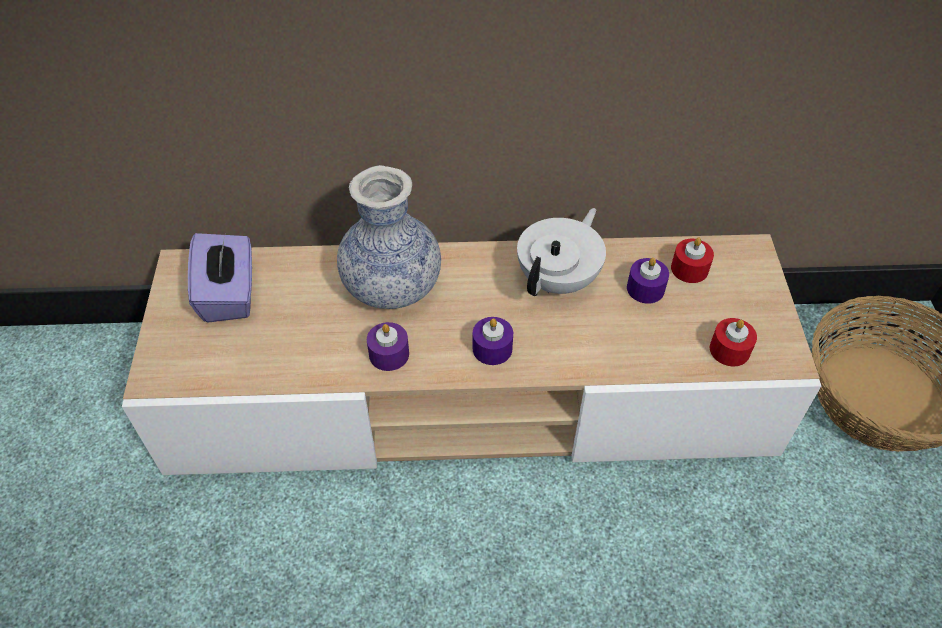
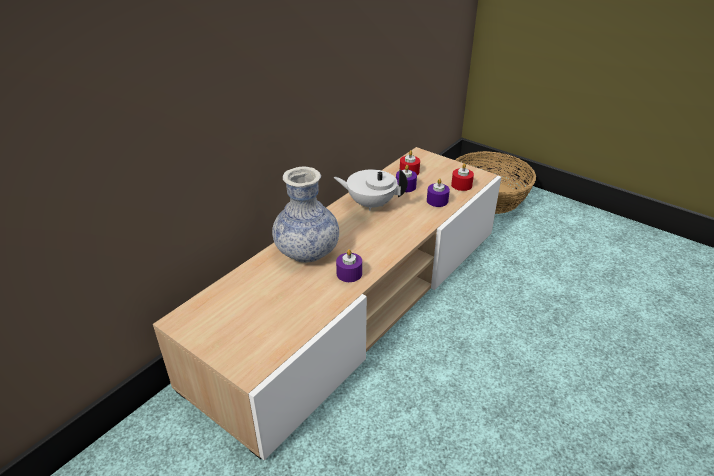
camera: 50 degrees left, 15 degrees down
purple tissue box [188,233,252,323] -> none
purple candle [473,317,513,365] -> purple candle moved to [427,178,450,207]
white teapot [517,208,606,296] -> white teapot turned 60 degrees counterclockwise [334,169,408,211]

